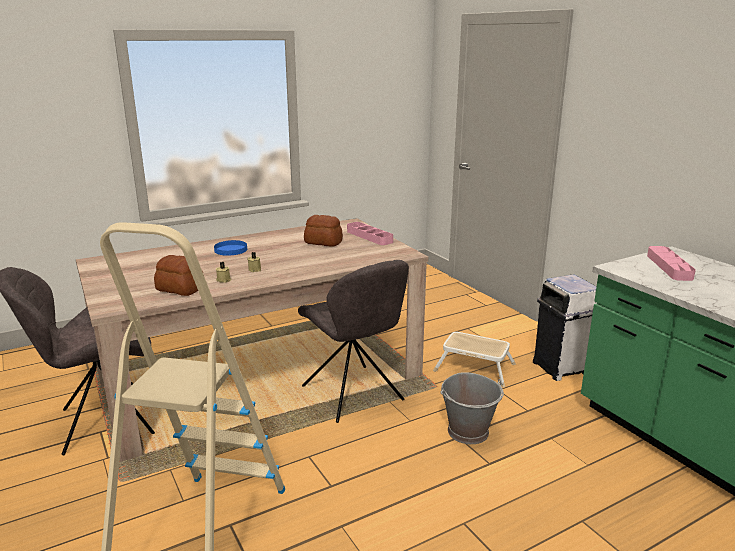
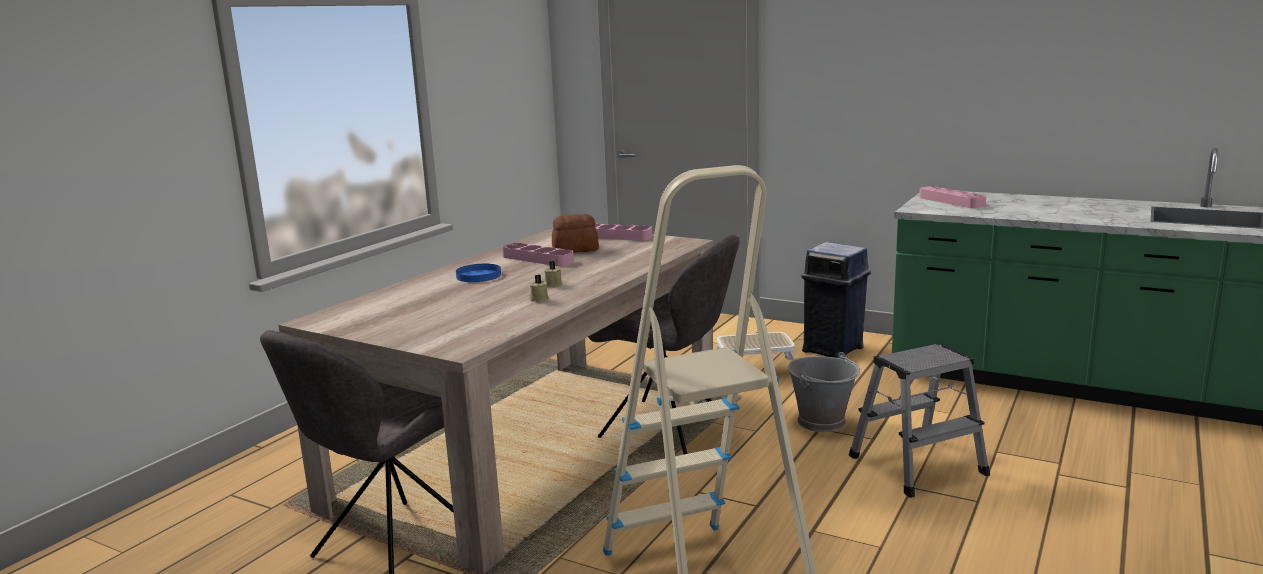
camera: 30 degrees left, 5 degrees down
bread [154,255,203,296] -> none
white trash can [533,275,597,381] -> blue trash can [801,242,871,358]
none -> pink tray [502,243,574,266]
none -> grey step ladder [849,343,990,498]

